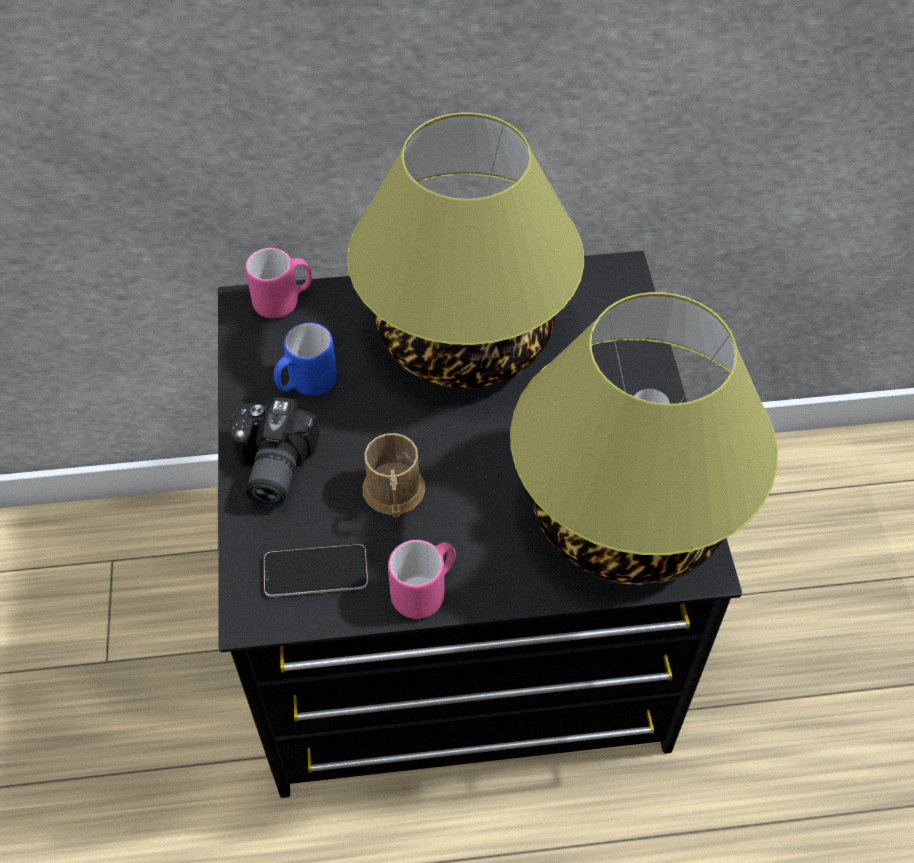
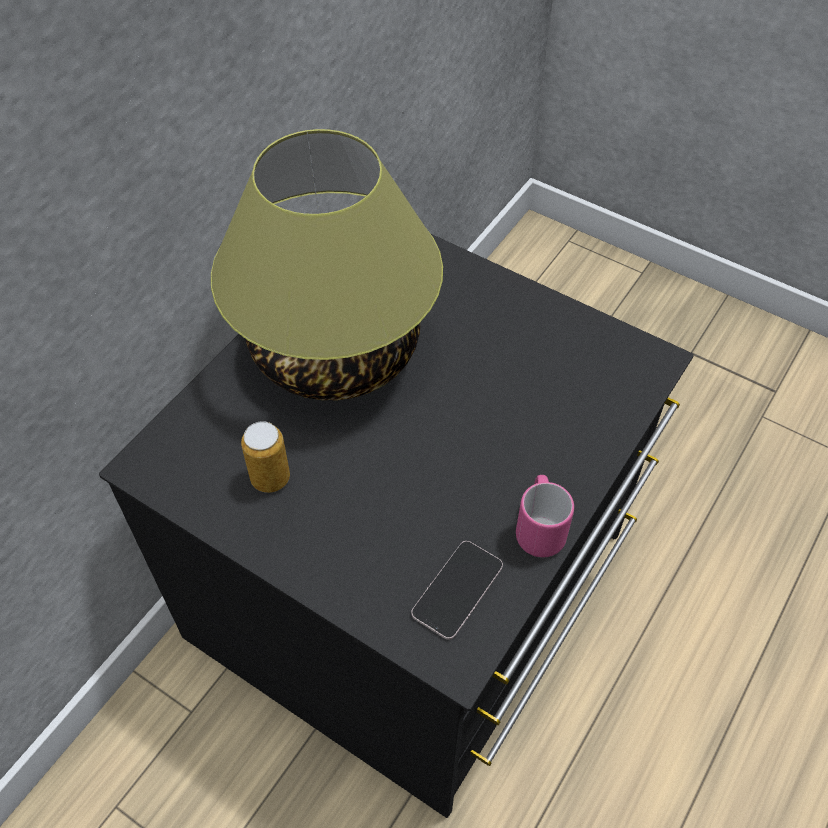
camera: 50 degrees left, 0 degrees up
camera [229,397,319,507] -> none
pink mug [245,248,312,319] -> none
blue mug [274,323,337,396] -> can [241,421,290,493]
brown mug [362,433,425,517] -> none
table lamp [510,292,778,585] -> none

